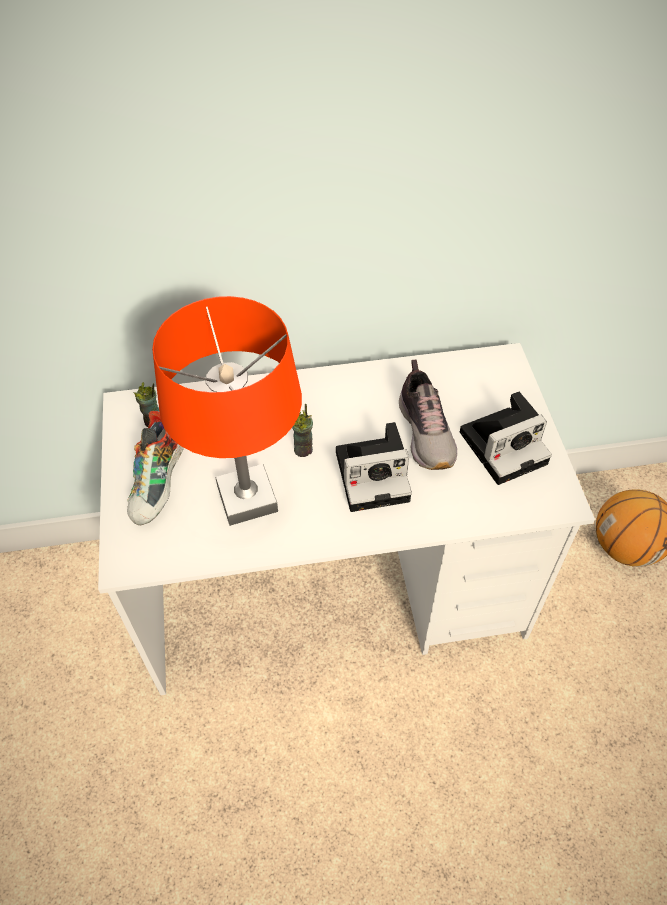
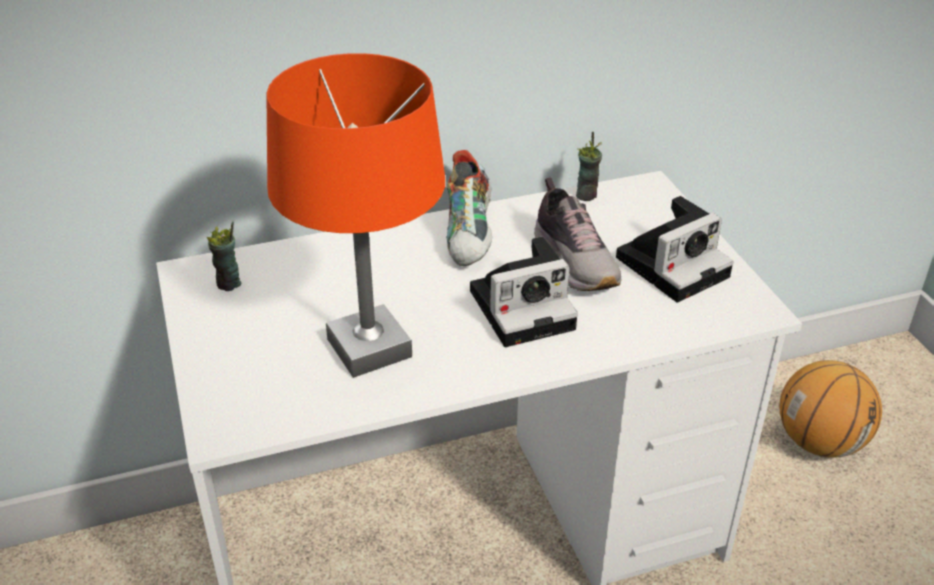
camera: 10 degrees left, 15 degrees down
shoe [127,411,184,525] -> shoe moved to [446,150,492,266]
cup [292,404,313,457] -> cup moved to [576,132,602,201]

